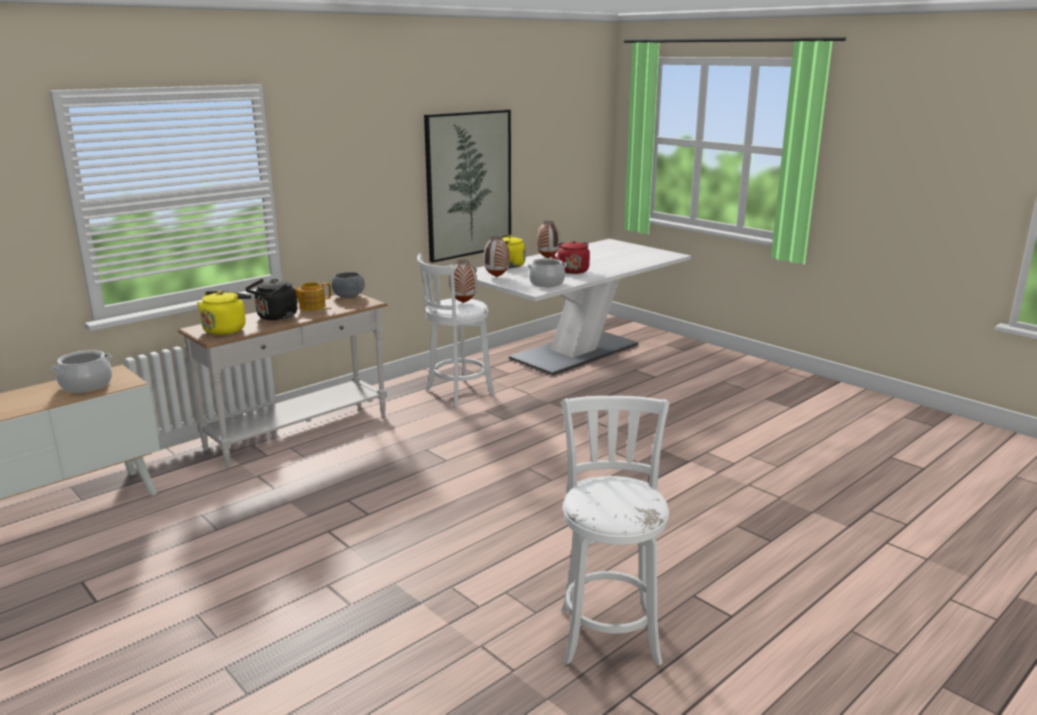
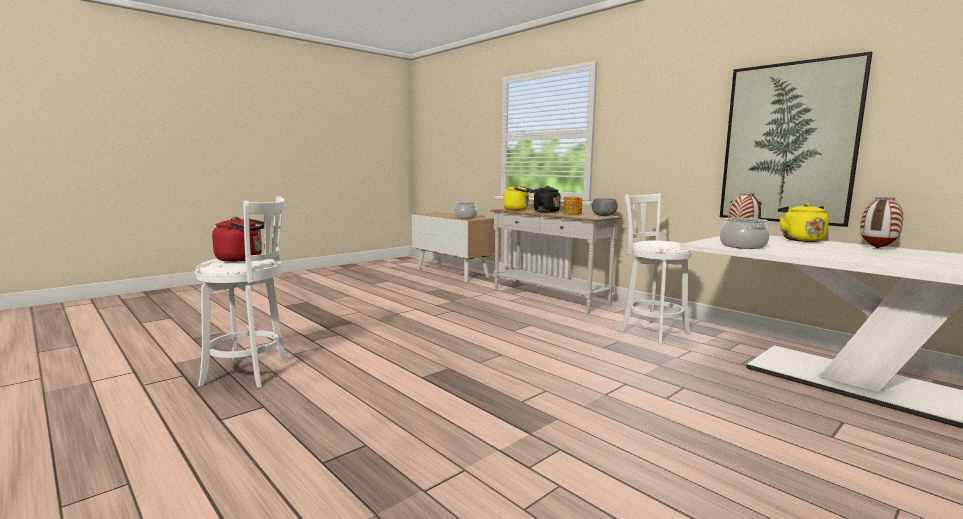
camera: 90 degrees right, 10 degrees down
vase [449,260,477,303] -> none
red kettle [551,241,590,274] -> red kettle moved to [212,217,264,262]

